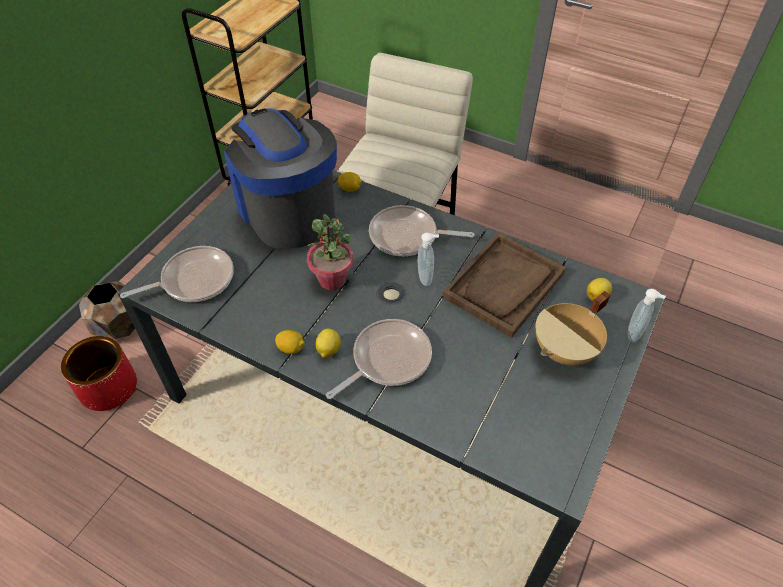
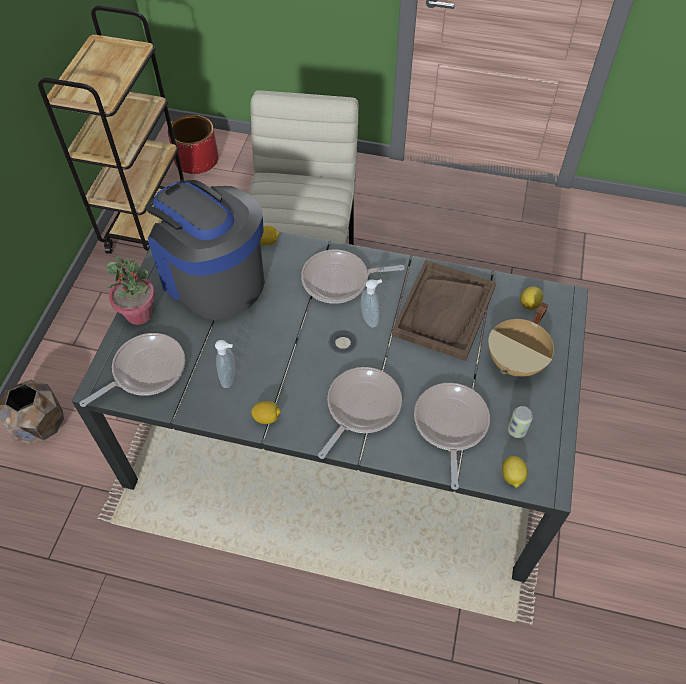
camera: 15 degrees left, 5 degrees up
red planter [61,336,137,411] -> red planter moved to [168,115,218,174]
potted plant [307,214,353,290] -> potted plant moved to [107,256,155,325]
lemon [315,328,341,358] -> lemon moved to [502,456,528,488]
soap dispenser [628,289,666,342] -> soap dispenser moved to [215,340,235,388]
none -> frying pan [414,383,490,490]
none -> can [507,406,533,438]

